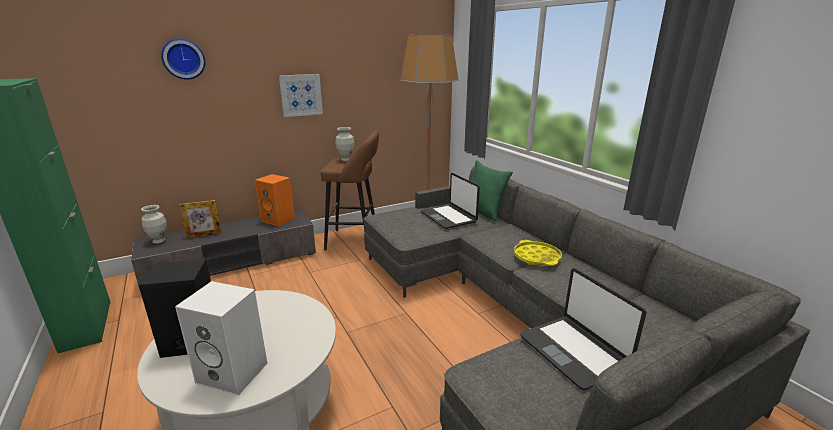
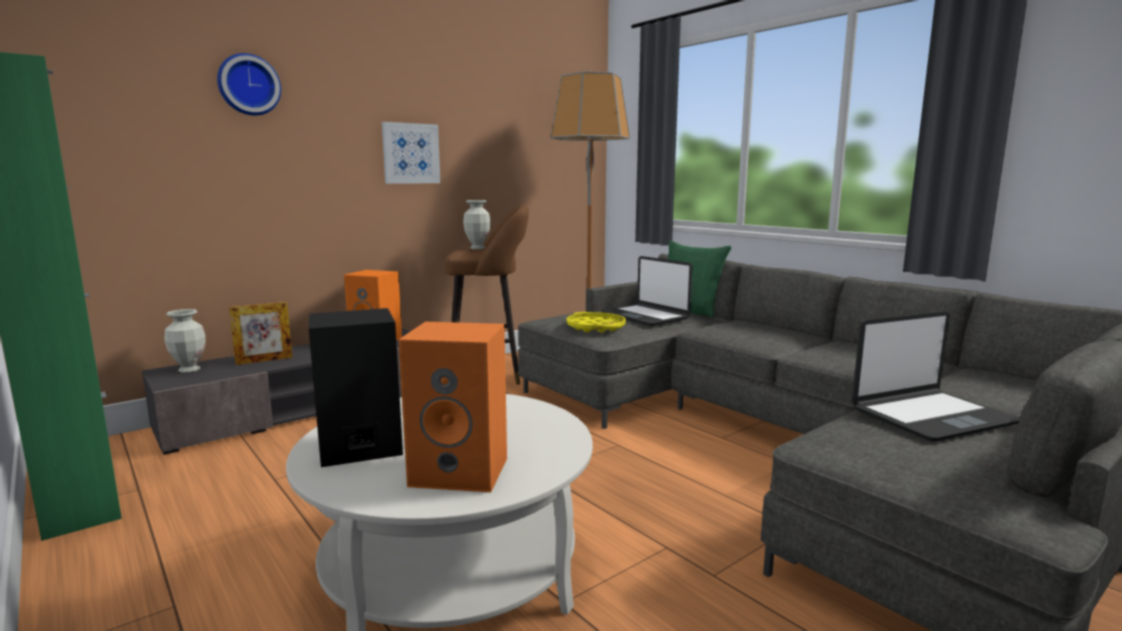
camera: 10 degrees left, 10 degrees down
white speaker [175,281,267,395] -> orange speaker [399,322,507,492]
yellow tray [514,240,562,266] -> yellow tray moved to [566,312,626,333]
laptop [520,268,646,390] -> laptop turned 75 degrees counterclockwise [852,311,1020,442]

